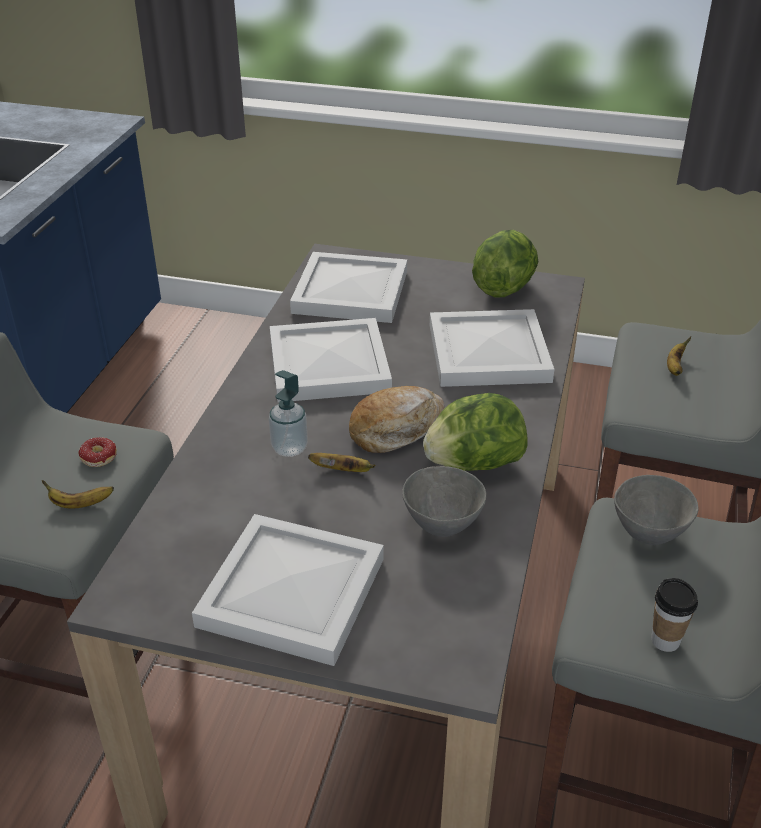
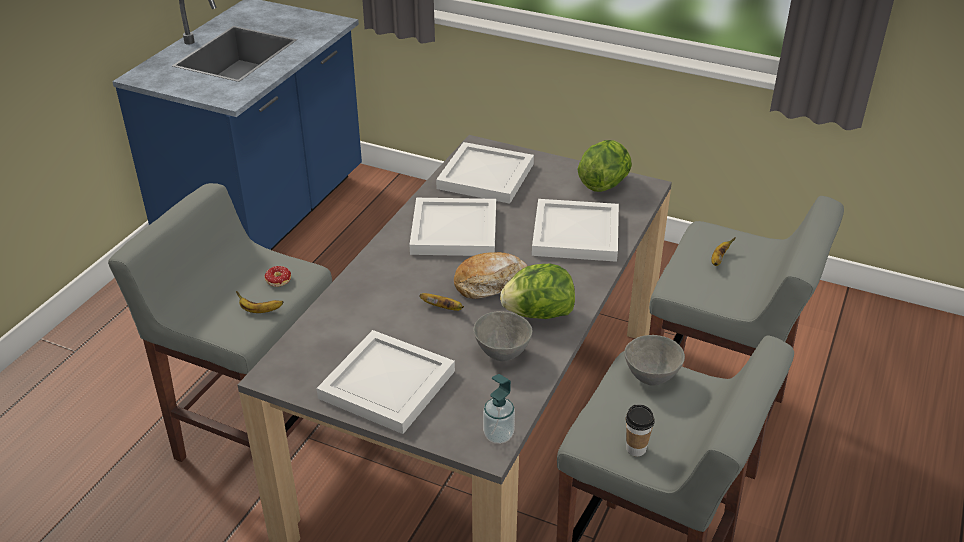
camera: 10 degrees right, 0 degrees up
soap dispenser [269,370,308,457] -> soap dispenser moved to [483,374,515,444]

